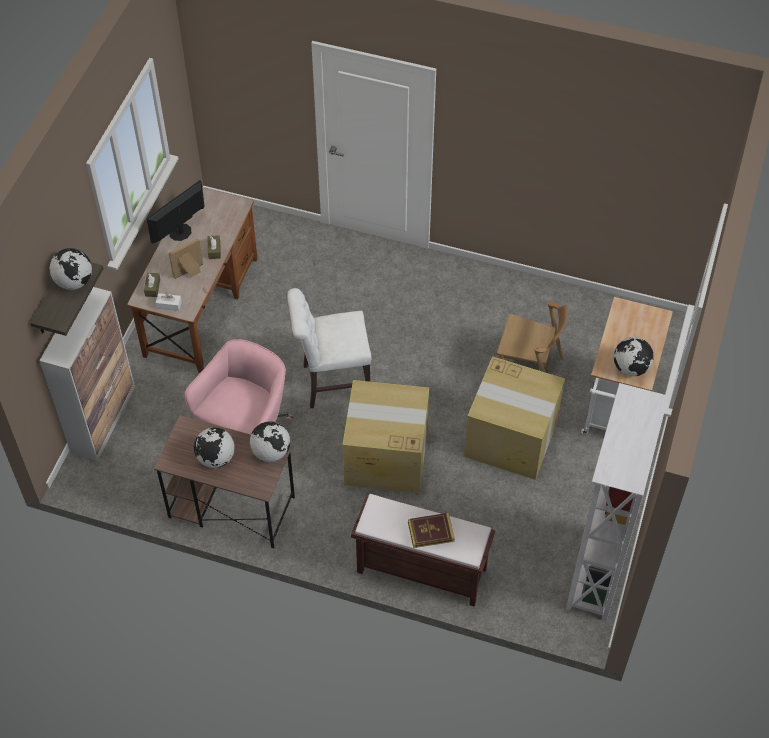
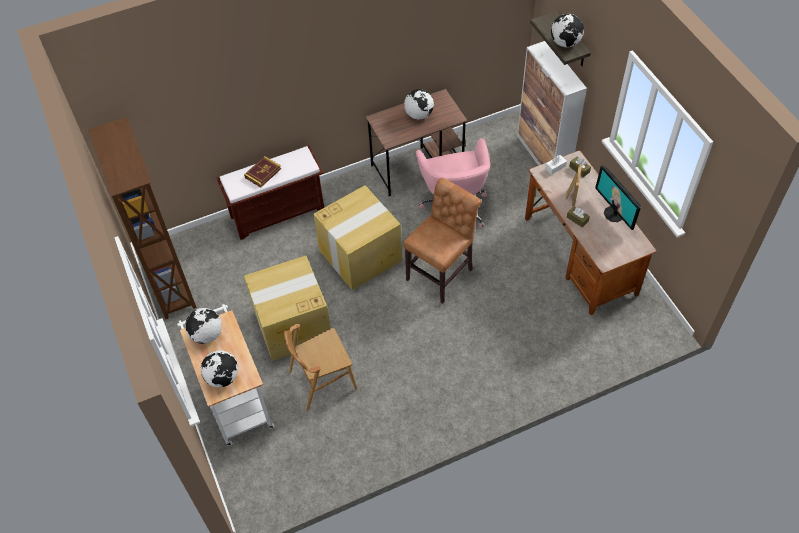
camera: 140 degrees right, 0 degrees up
monitor [147,180,204,244] -> monitor turned 150 degrees clockwise [595,165,641,230]
globe [250,421,290,462] -> globe moved to [201,350,238,387]
white chair [287,288,371,409] -> brown chair [403,178,482,304]
white bookcase [566,383,668,621] -> brown bookcase [88,117,197,319]

